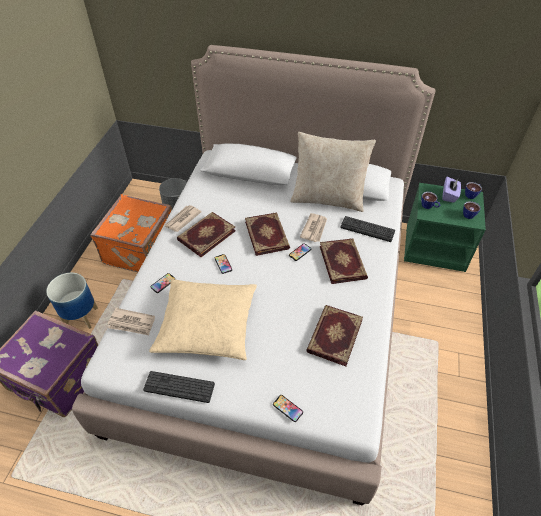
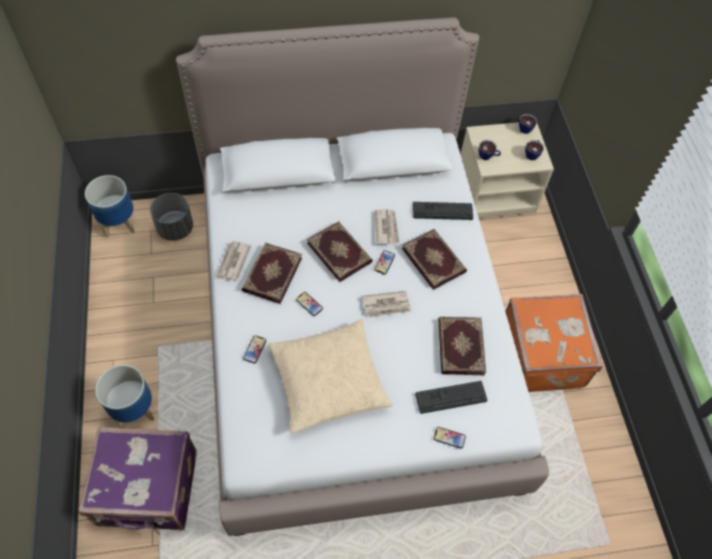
camera: 25 degrees left, 10 degrees up
orange suitcase [90,194,172,272] -> orange suitcase moved to [505,294,603,392]
newspaper [108,308,155,335] -> newspaper moved to [363,291,411,318]
keyboard [143,371,215,403] -> keyboard moved to [415,381,487,414]
beige pillow [290,132,376,212] -> none
green nightstand [404,183,486,272] -> beige nightstand [461,122,554,219]
purple tissue box [442,177,461,203] -> none
none -> planter [85,175,135,238]

